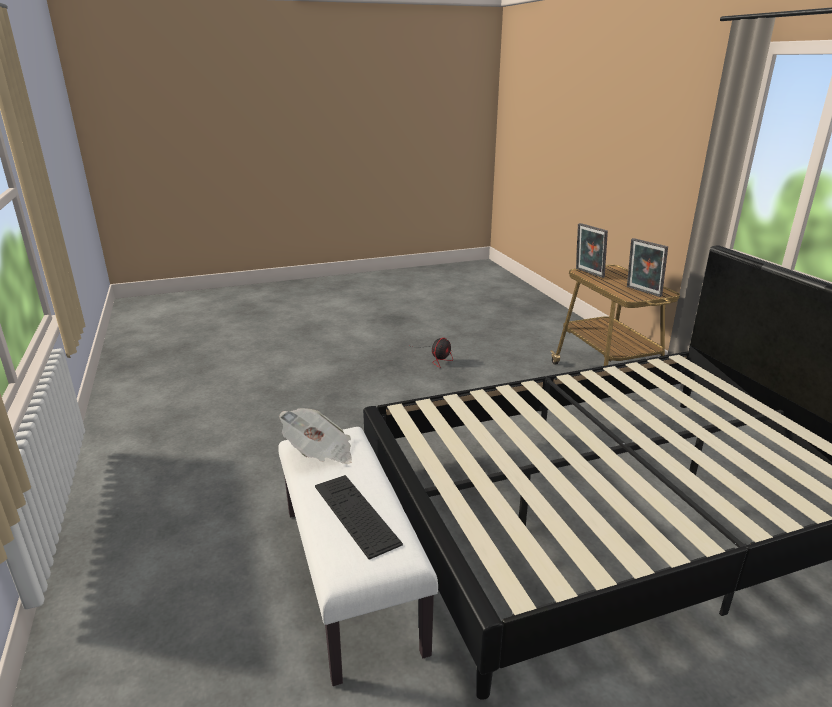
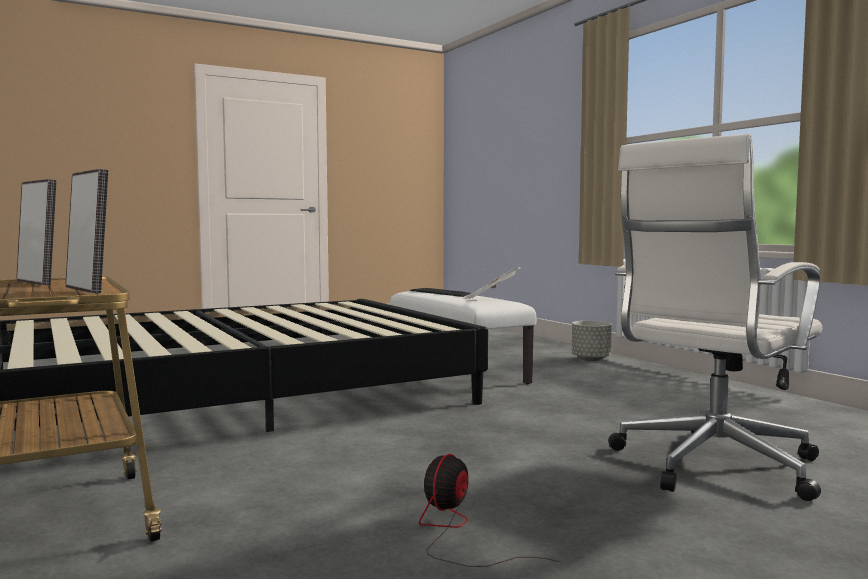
camera: 170 degrees right, 20 degrees down
none -> grey planter [572,321,612,361]
none -> white office chair [608,134,822,501]

